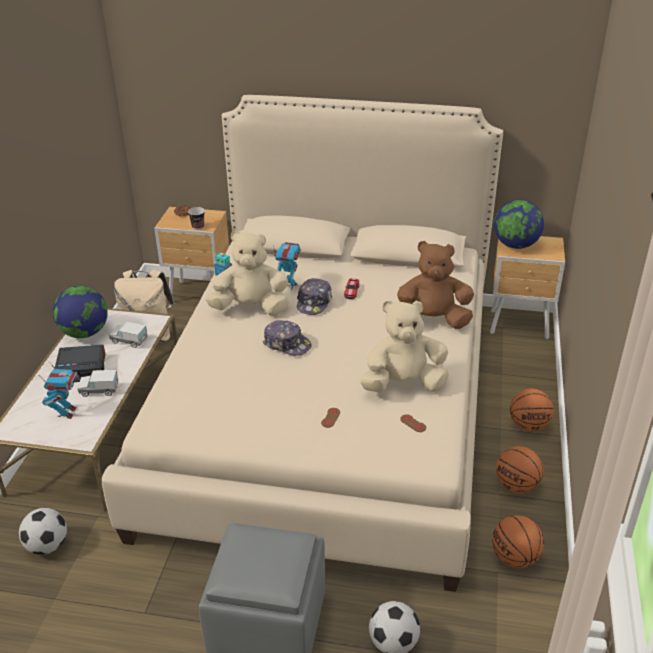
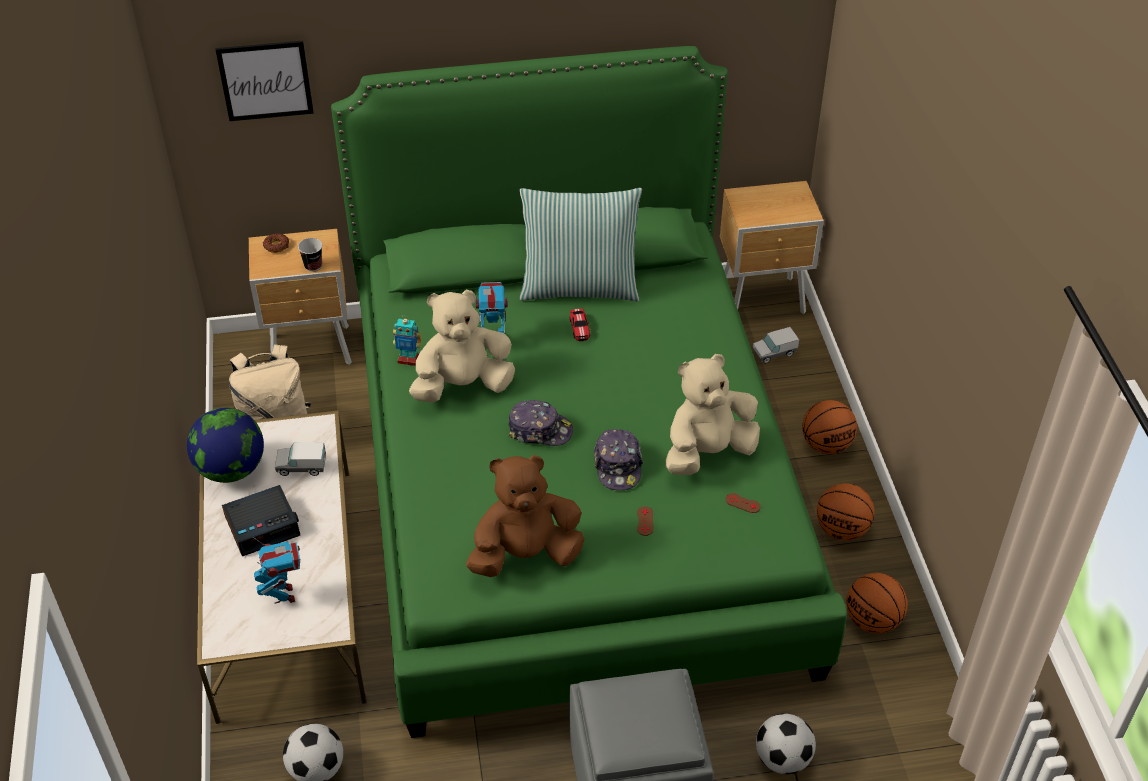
camera: 20 degrees left, 10 degrees up
toy truck [77,370,119,397] -> toy truck moved to [753,327,799,363]
beige bed [102,95,503,592] -> green bed [331,46,847,738]
cap [297,278,332,315] -> cap moved to [594,429,643,490]
brown plush toy [397,241,474,329] -> brown plush toy moved to [466,455,585,577]
globe [494,200,544,249] -> none
none -> picture [215,41,314,121]
none -> pillow [520,188,642,301]

